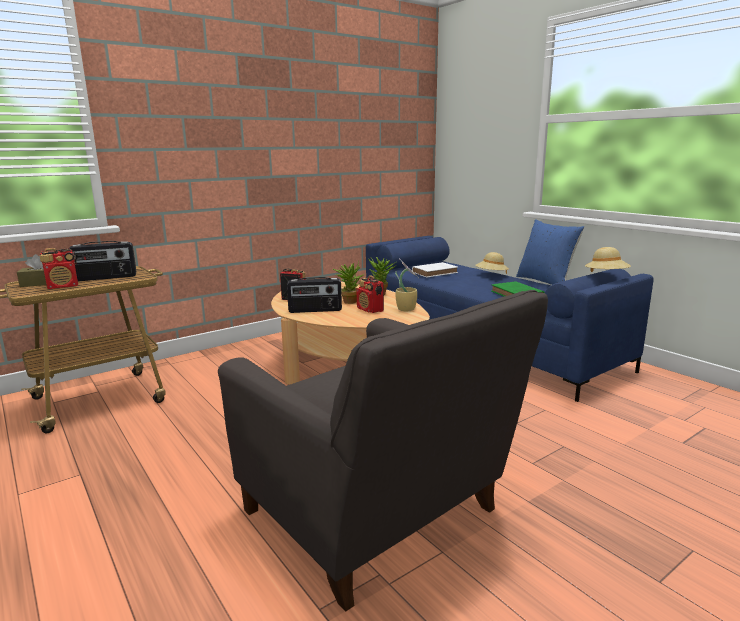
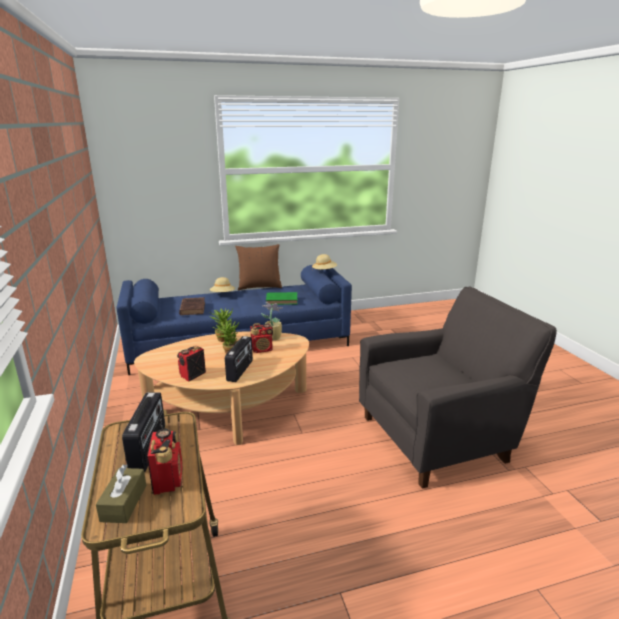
camera: 70 degrees left, 5 degrees up
white book [412,262,458,277] -> brown book [179,297,205,315]
blue pillow [516,219,585,285] -> brown pillow [235,244,282,290]

